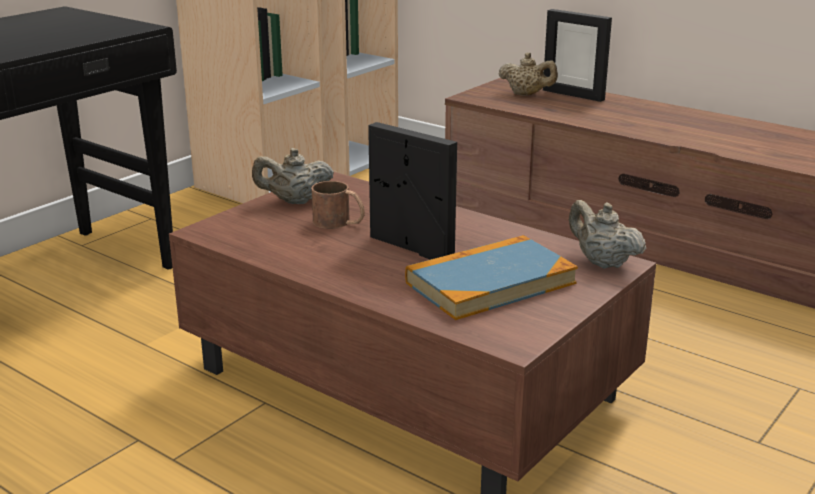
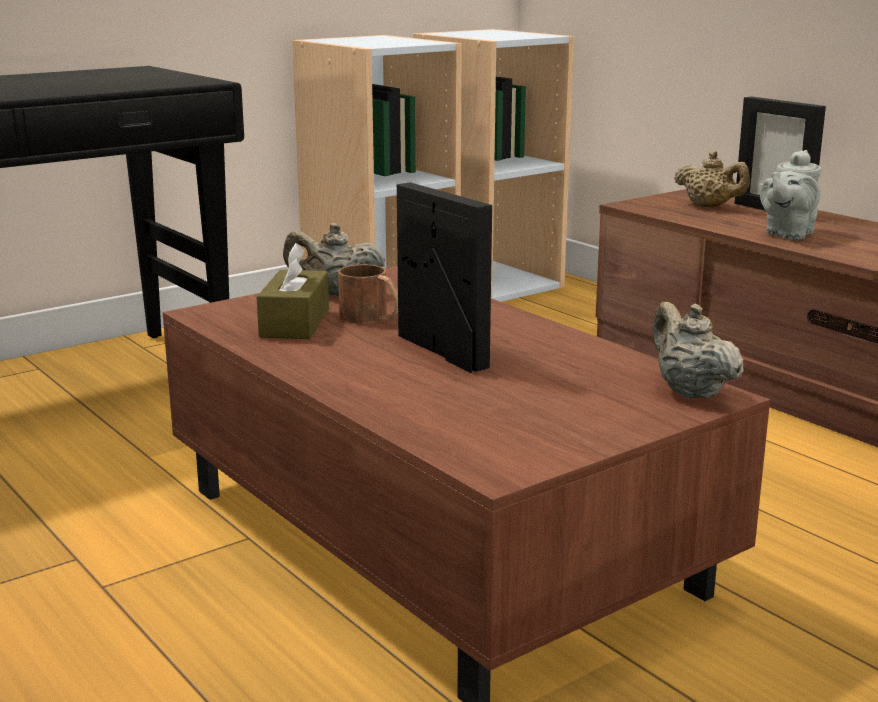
camera: 15 degrees right, 5 degrees down
book [405,235,578,320] -> none
none -> brown tissue box [257,243,329,339]
none -> grey teapot [760,150,822,239]

